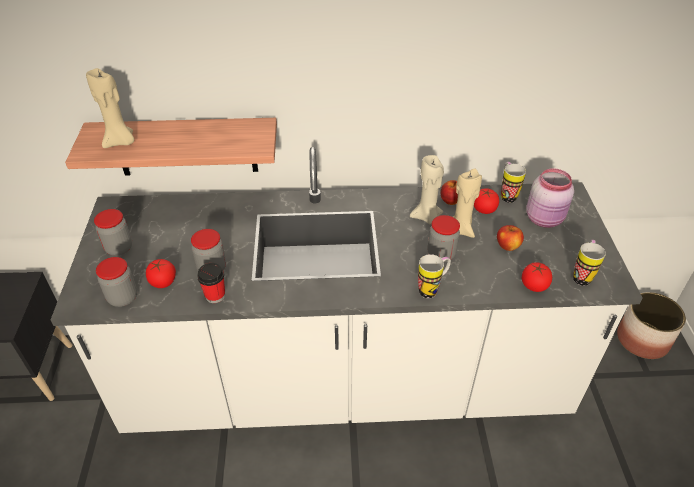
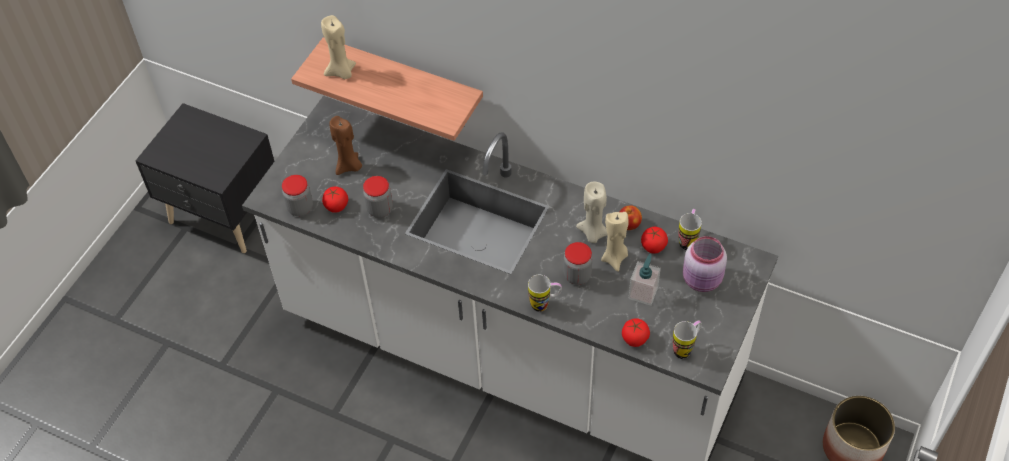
camera: 30 degrees right, 10 degrees up
jar [94,209,132,256] -> none
cup [197,263,225,303] -> none
apple [497,225,524,251] -> soap dispenser [629,254,661,306]
none -> brown candle [329,116,362,175]

